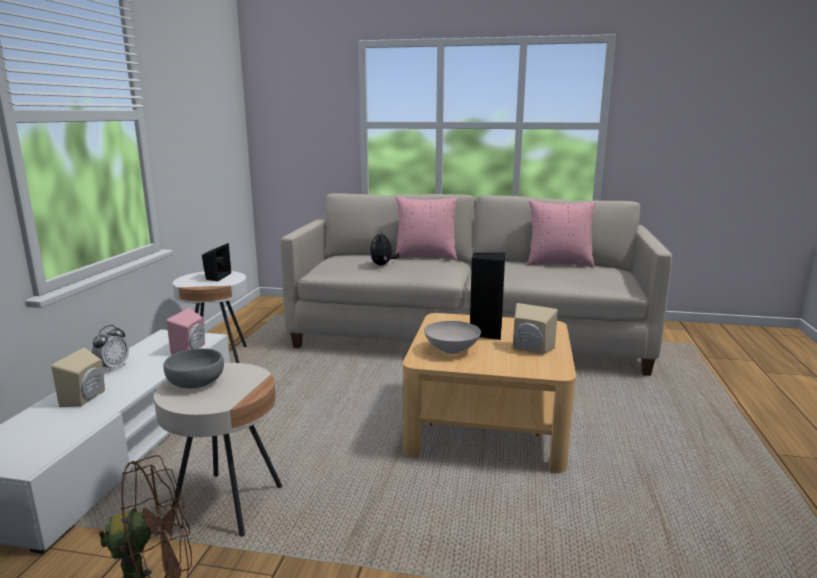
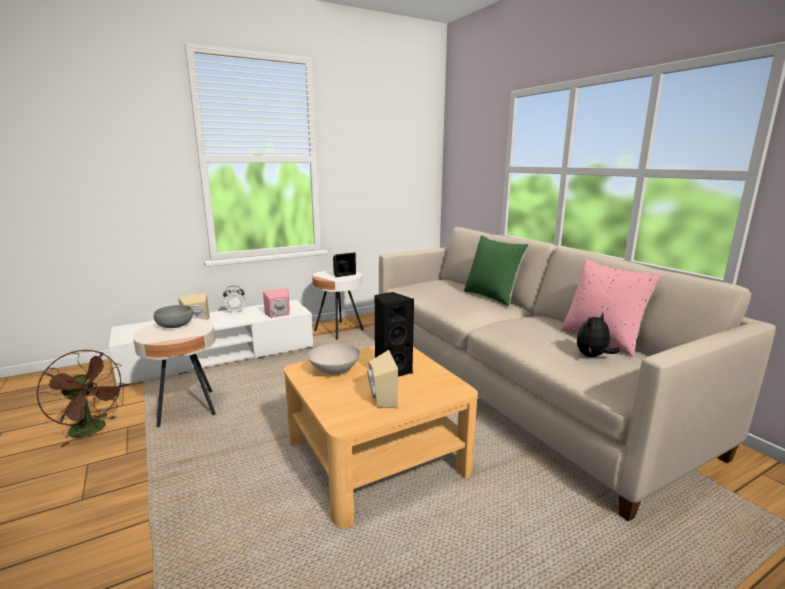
camera: 50 degrees right, 0 degrees up
plush toy [370,231,400,265] -> plush toy moved to [577,312,620,357]
pink pillow [395,196,458,260] -> green pillow [464,235,528,306]

